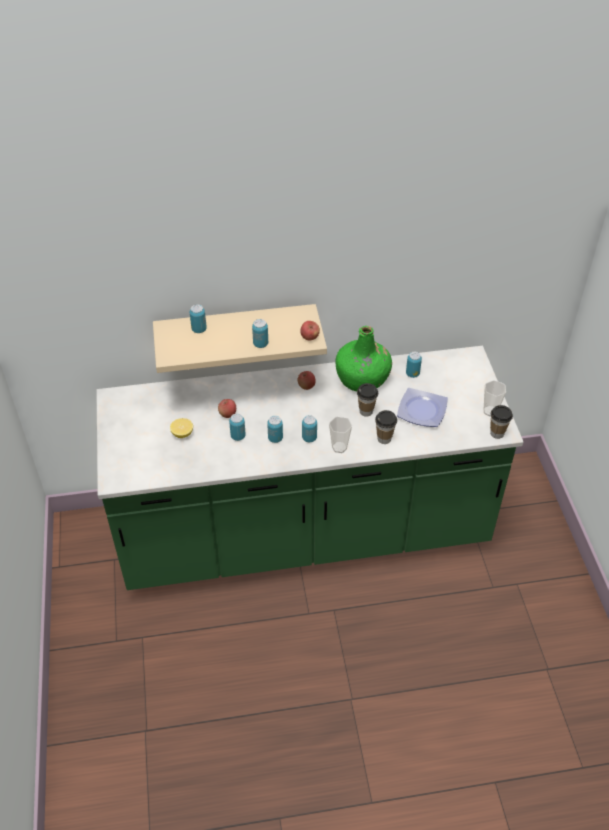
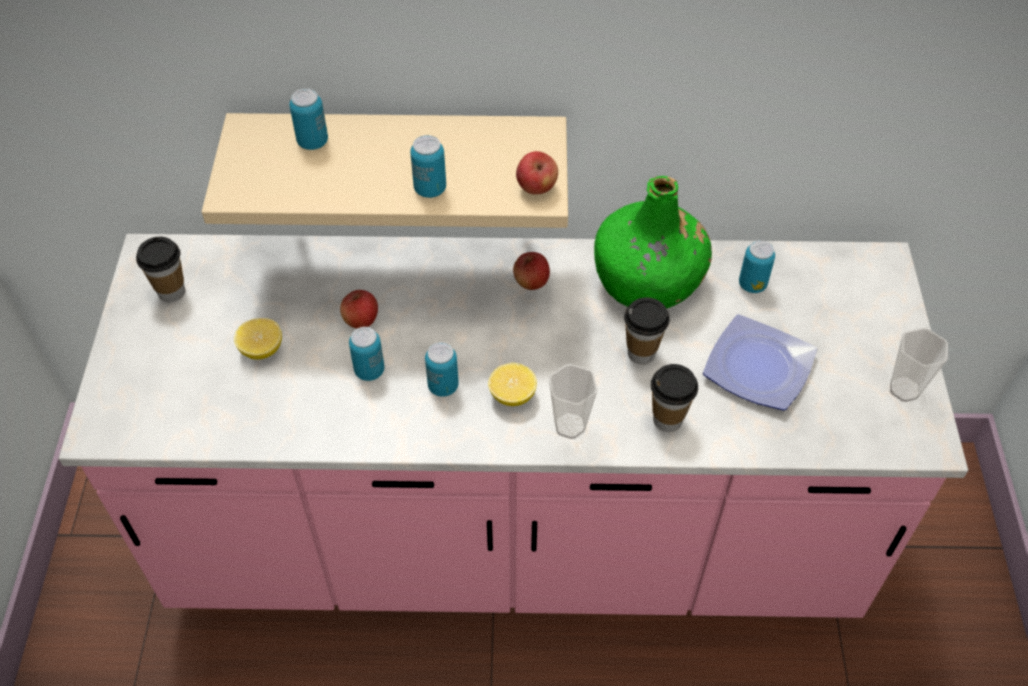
camera: 10 degrees right, 5 degrees up
green counter [96,346,523,590] -> pink counter [59,234,968,618]
can [302,415,317,442] -> lemon [488,363,537,406]
cup [490,405,513,439] -> cup moved to [136,237,185,302]

